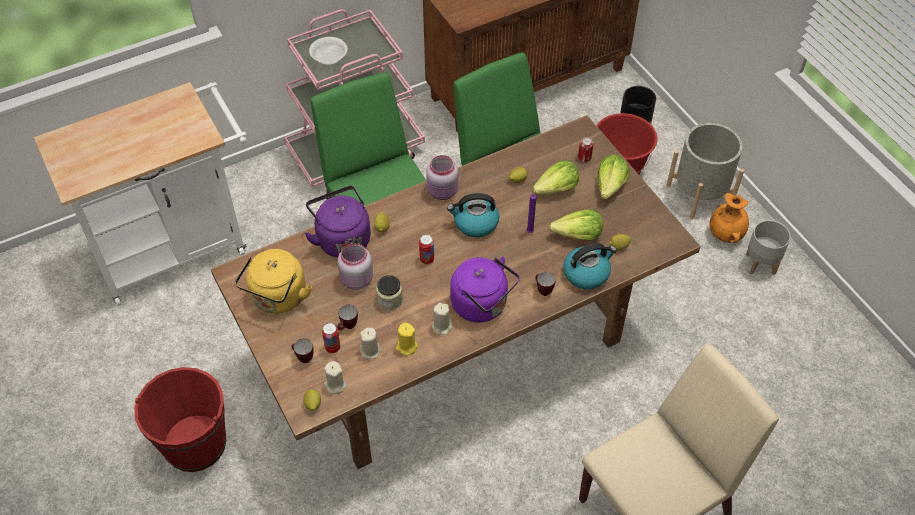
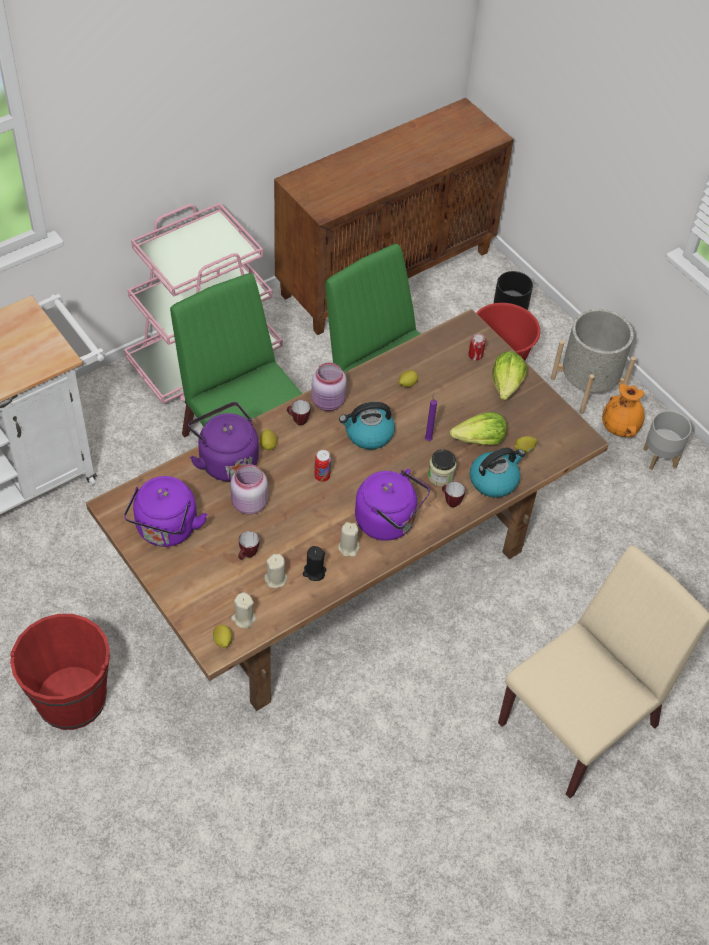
camera: 10 degrees left, 0 degrees up
yellow kettle [235,249,312,314] -> purple kettle [124,476,208,547]
mug [292,338,314,363] -> mug moved to [287,400,310,426]
bowl [309,37,348,65] -> none
can [322,323,340,353] -> none
jar [376,275,403,310] -> jar moved to [428,449,457,486]
yellow candle [396,323,418,355] -> black candle [303,546,326,581]
lettuce [532,160,579,195] -> none

